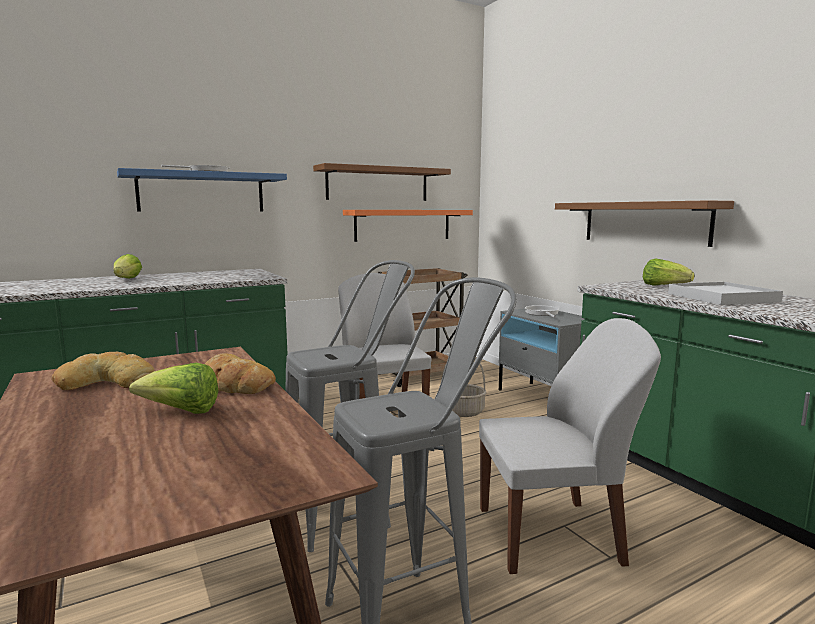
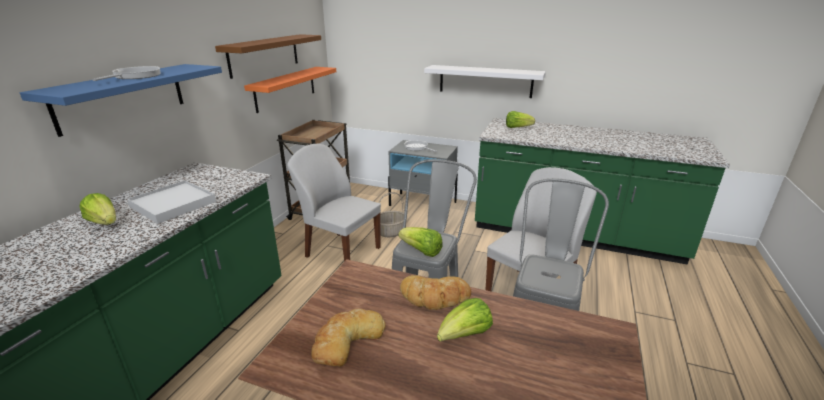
camera: 40 degrees left, 15 degrees up
brown shelf [555,200,734,247] -> white shelf [424,65,546,98]
white tray [668,282,783,305] -> white tray moved to [127,180,216,224]
none -> lettuce [399,227,442,257]

